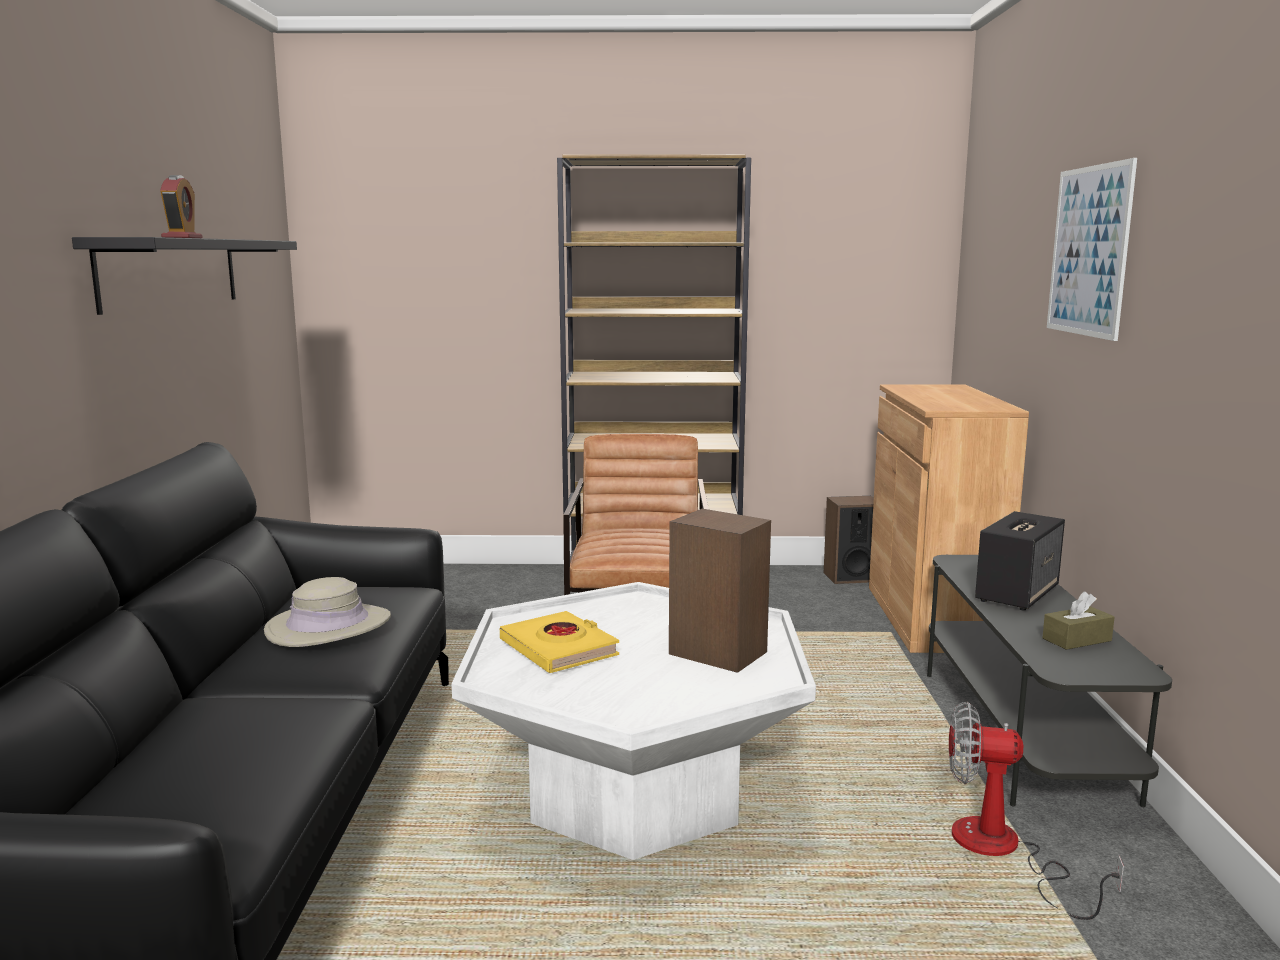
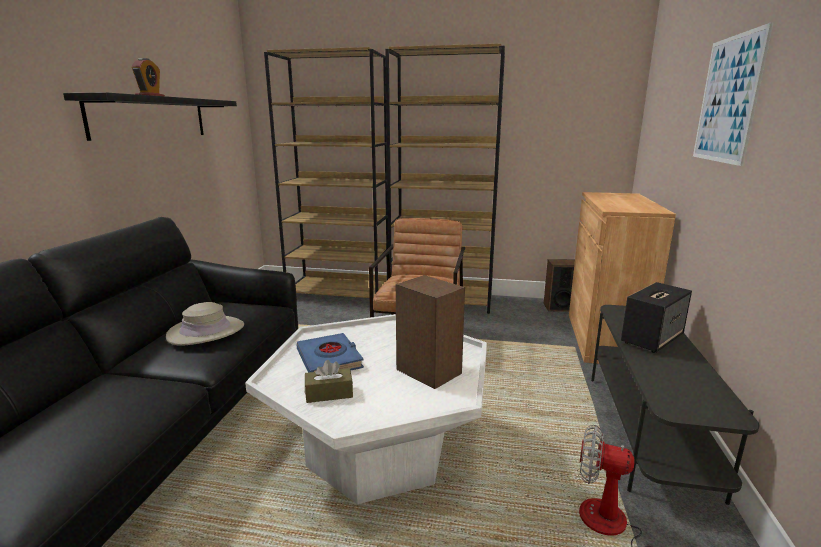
camera: 10 degrees right, 5 degrees up
yellow book [500,611,619,673] -> blue book [296,333,364,373]
brown tissue box [1042,592,1115,650] -> brown tissue box moved to [305,360,353,403]
none -> brown bookcase [264,47,388,298]

